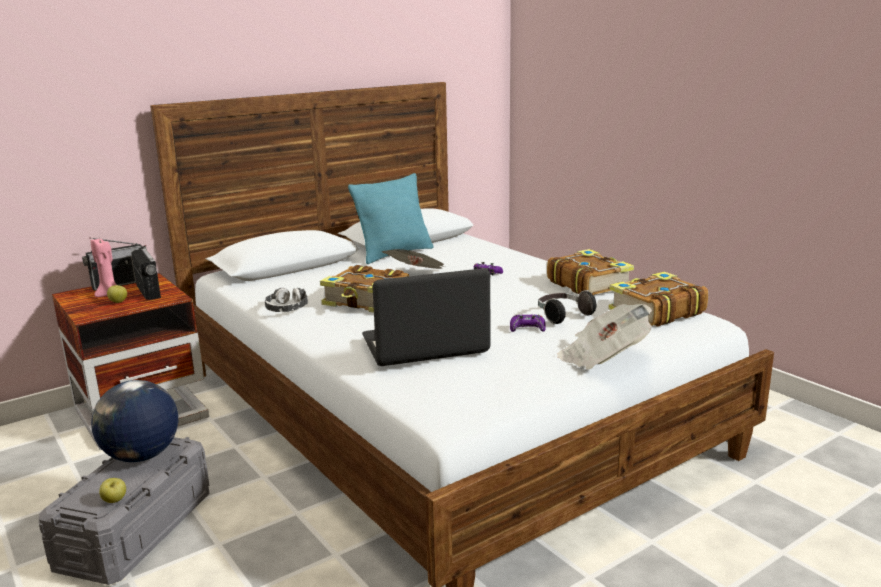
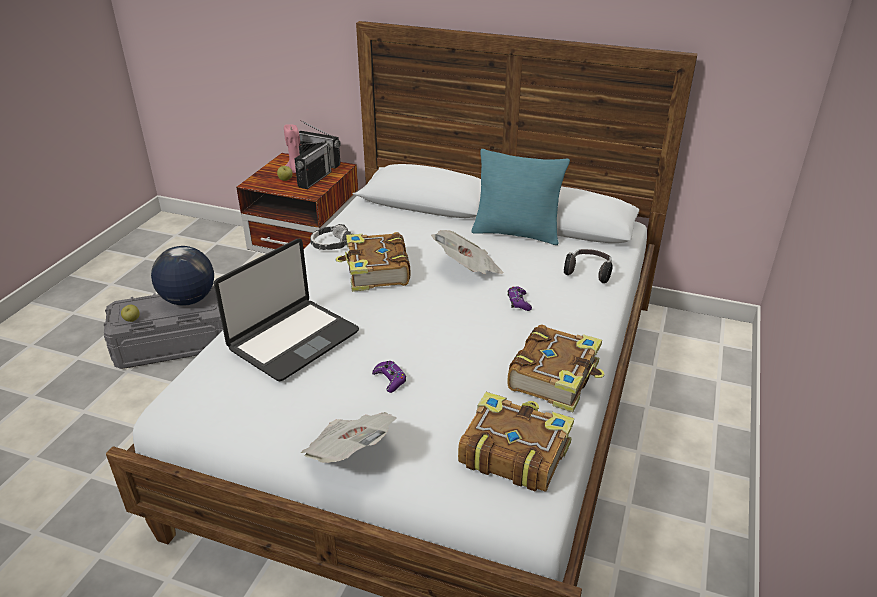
camera: 55 degrees right, 15 degrees up
laptop [362,268,490,366] -> laptop turned 90 degrees clockwise [214,239,359,381]
headphones [538,290,596,324] -> headphones moved to [564,249,613,283]

